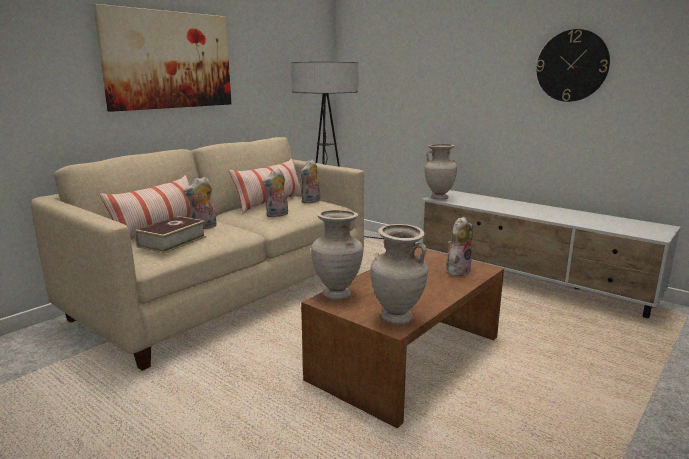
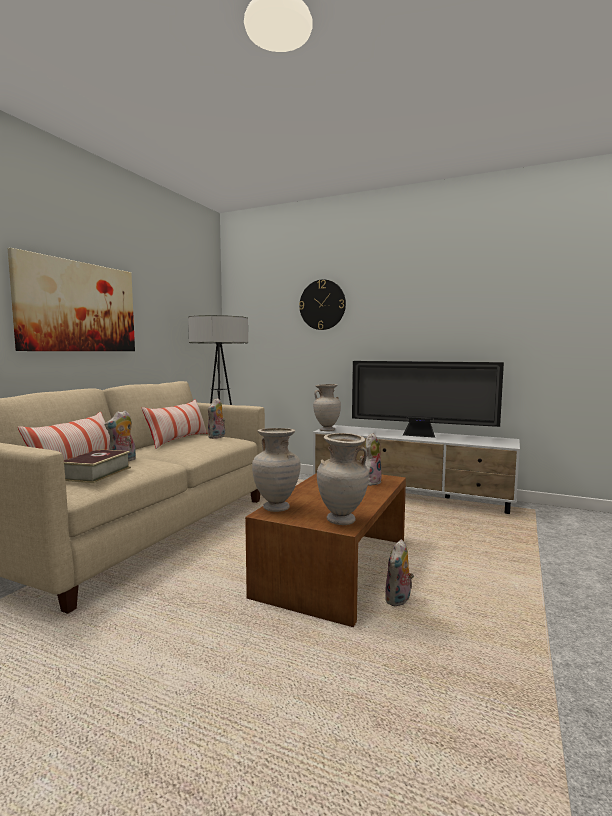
camera: 15 degrees left, 10 degrees down
plush toy [262,169,288,217] -> plush toy moved to [385,539,414,606]
wall clock [536,29,610,102] -> wall clock moved to [299,279,346,330]
none -> television [352,361,504,438]

